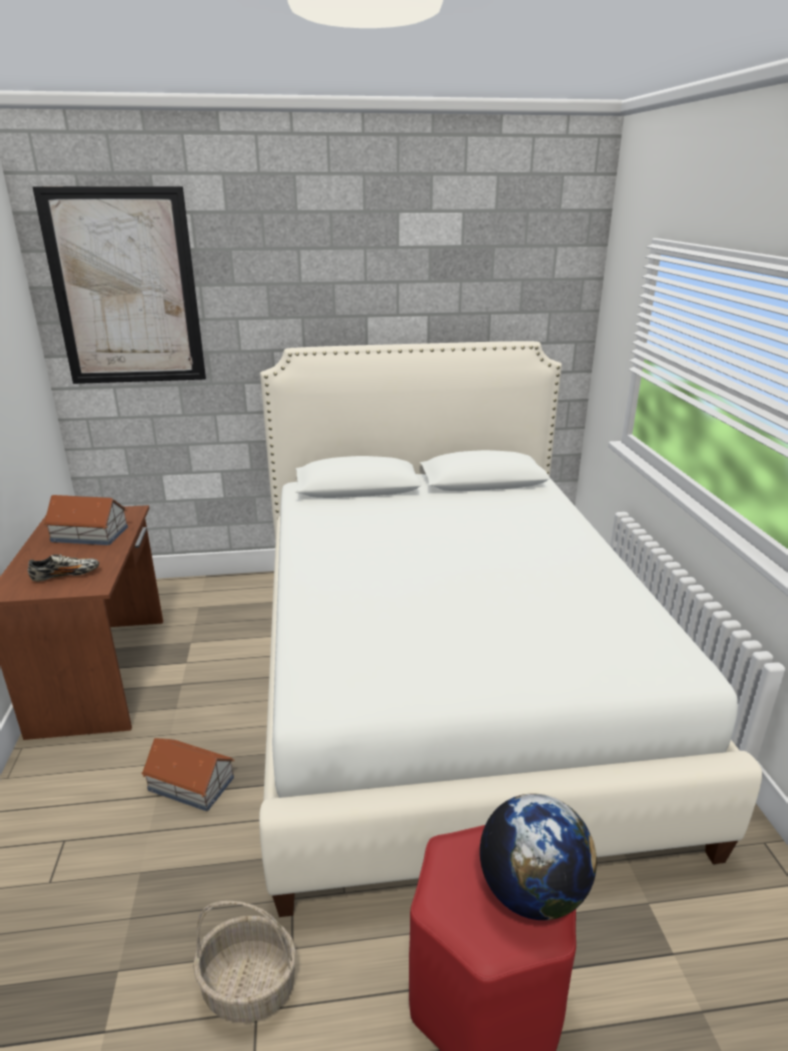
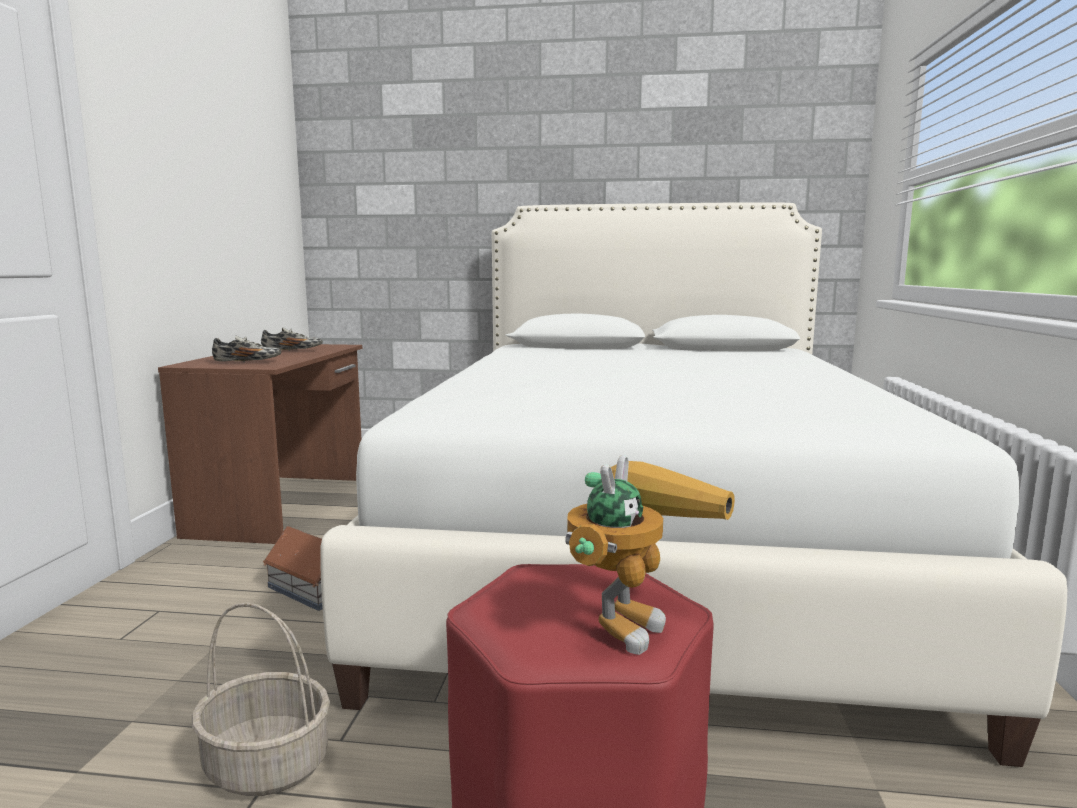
camera: 15 degrees right, 15 degrees down
picture [32,186,206,384] -> none
toy house [43,495,128,545] -> shoe [261,327,323,351]
globe [480,793,597,920] -> toy robot [565,454,735,655]

